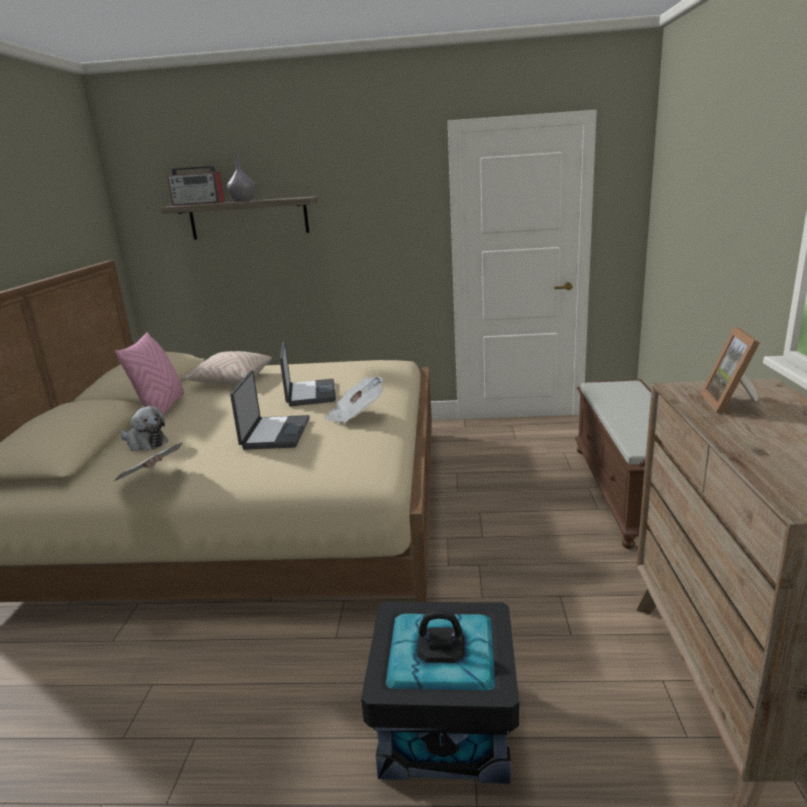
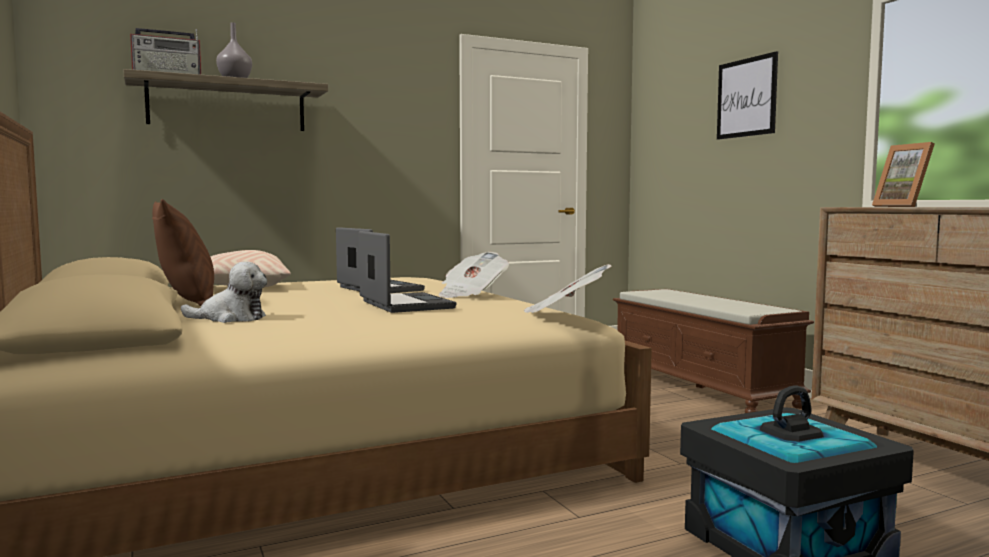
camera: 30 degrees left, 15 degrees down
pink pillow [115,332,184,416] -> brown pillow [152,199,214,306]
newspaper [115,443,183,481] -> newspaper moved to [523,264,612,313]
none -> picture [717,51,778,140]

